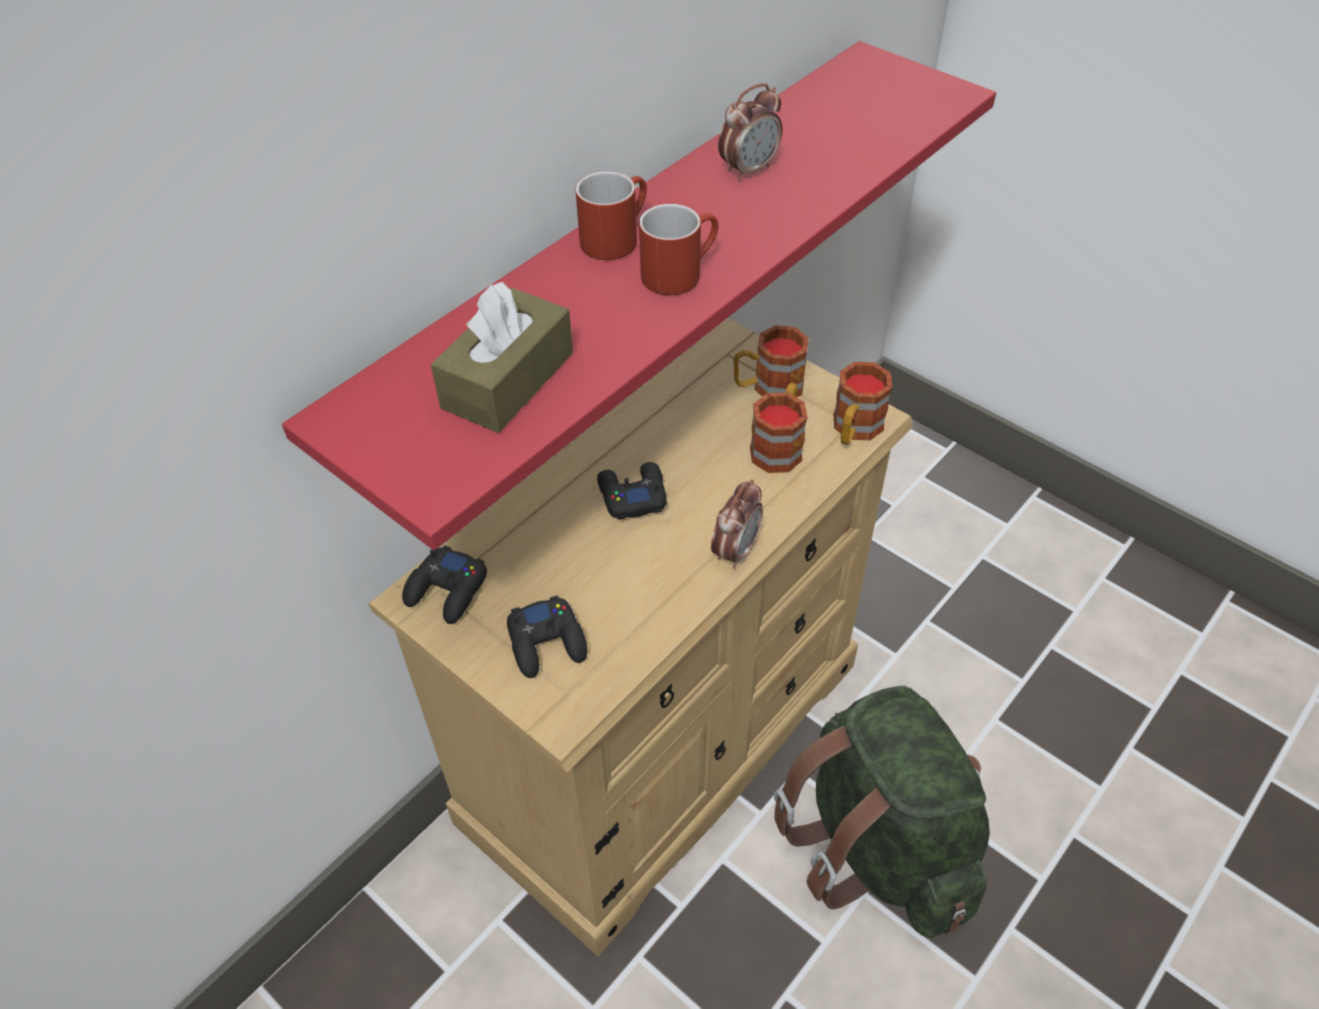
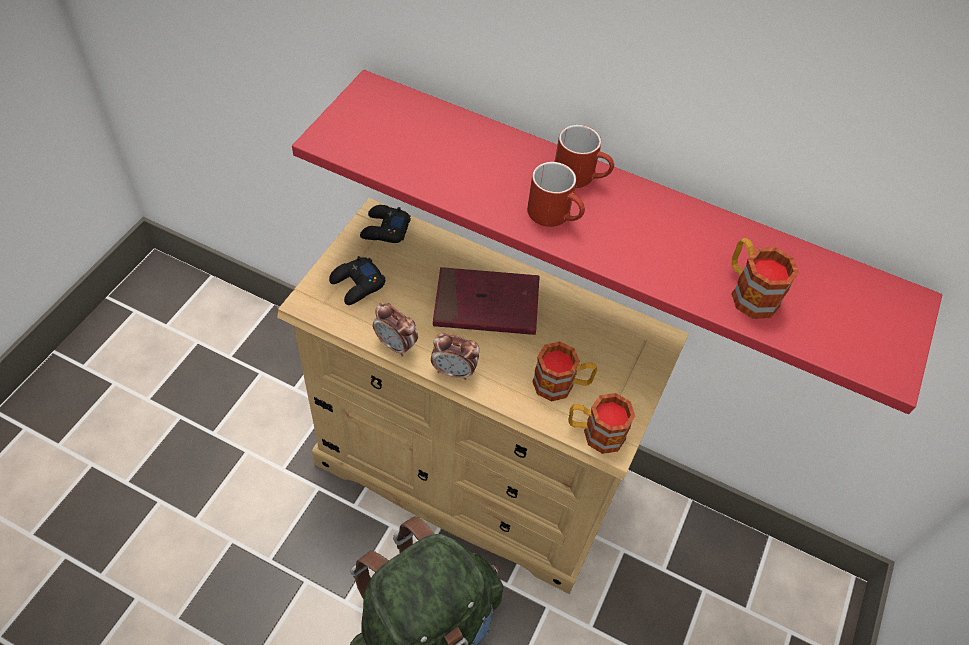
camera: 70 degrees right, 5 degrees up
brown tissue box [431,282,573,433] -> none
black game controller [597,462,667,520] -> red book [433,267,540,335]
alarm clock [718,83,782,181] -> alarm clock moved to [373,303,418,357]
mug [733,325,809,397] -> mug moved to [731,238,799,319]

